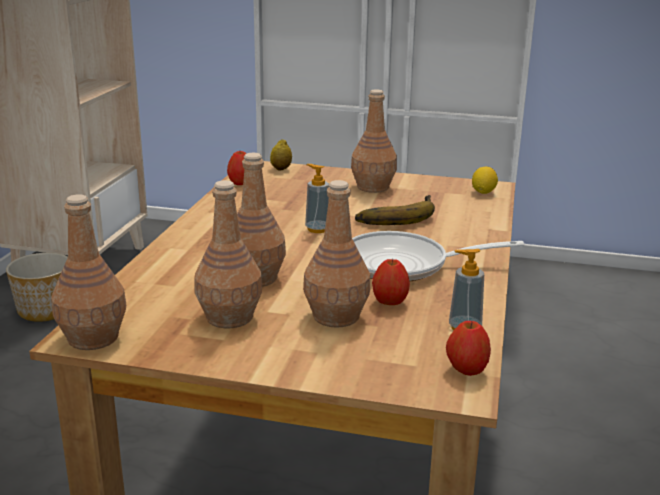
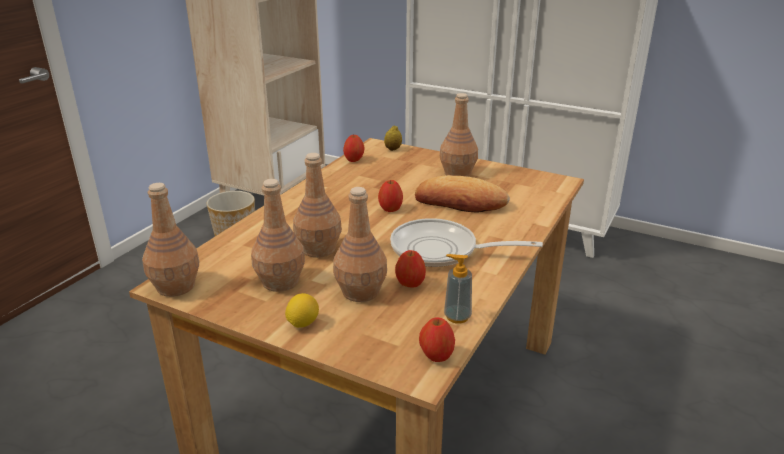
camera: 15 degrees right, 5 degrees up
soap dispenser [305,164,329,233] -> apple [378,180,403,212]
banana [355,195,435,225] -> bread [415,175,510,212]
lemon [472,167,498,194] -> lemon moved to [285,293,319,328]

